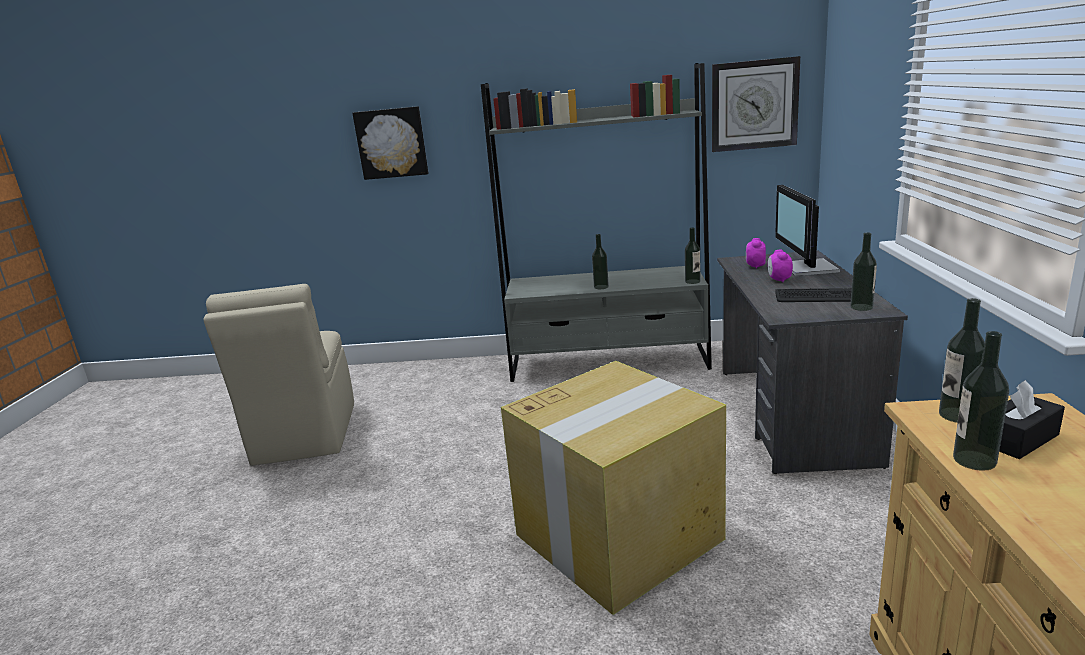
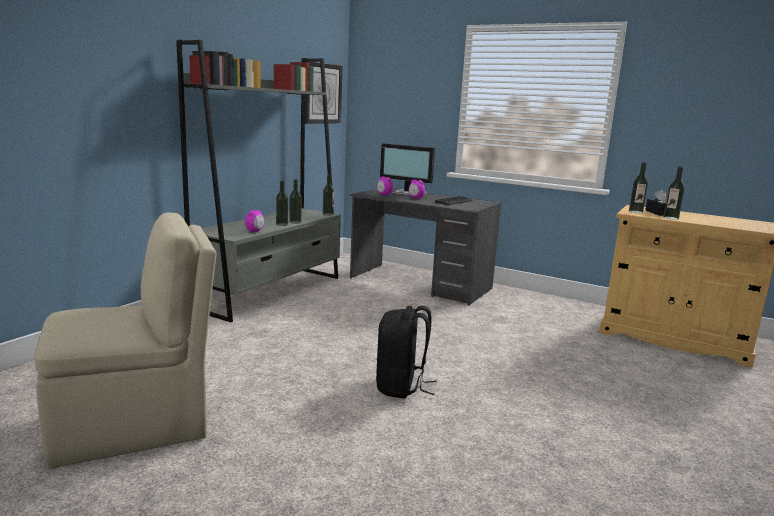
camera: 65 degrees left, 5 degrees down
beige chair [203,284,354,466] -> beige chair turned 45 degrees counterclockwise [34,212,216,469]
picture [352,106,428,180] -> none
cardboard box [501,361,726,615] -> none
bottle [850,232,877,311] -> bottle moved to [289,179,302,224]
none -> alarm clock [245,210,264,232]
none -> black backpack [376,306,437,399]

